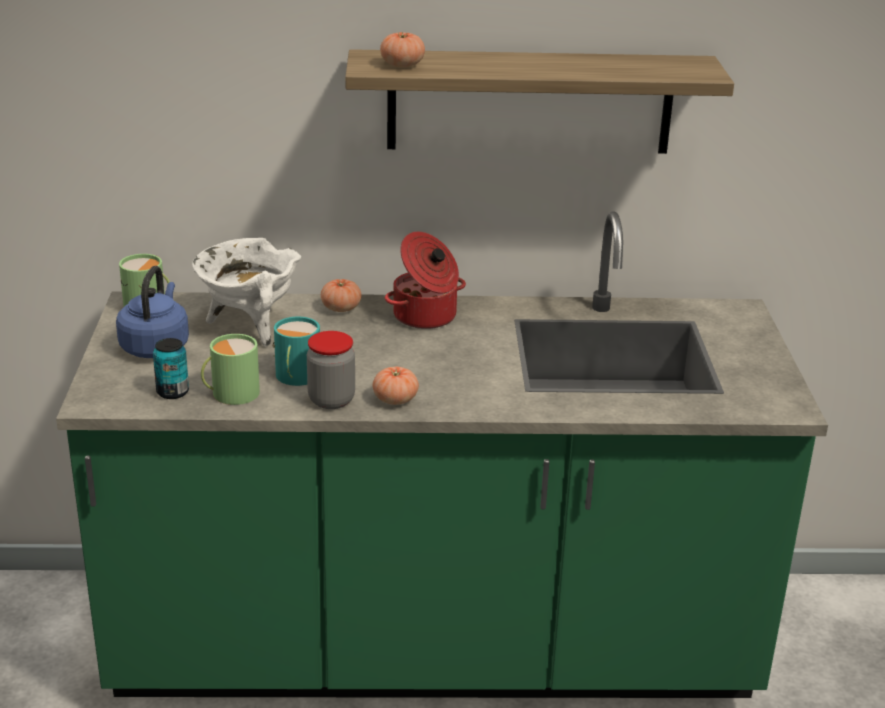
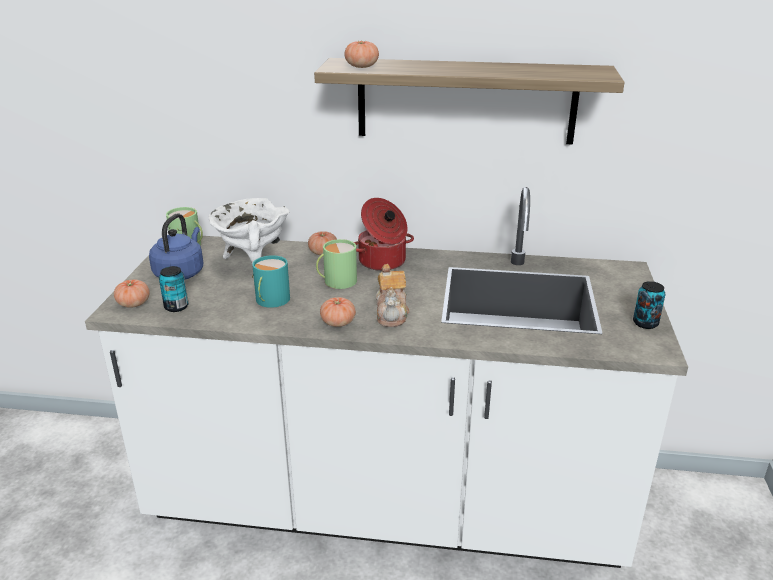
camera: 10 degrees right, 0 degrees up
green counter [56,211,828,698] -> white counter [85,187,688,568]
green mug [201,334,260,405] -> green mug moved to [316,239,357,289]
jar [307,331,355,409] -> none
none -> tomato [114,279,150,308]
none -> teapot [376,264,409,327]
none -> can [633,281,666,329]

